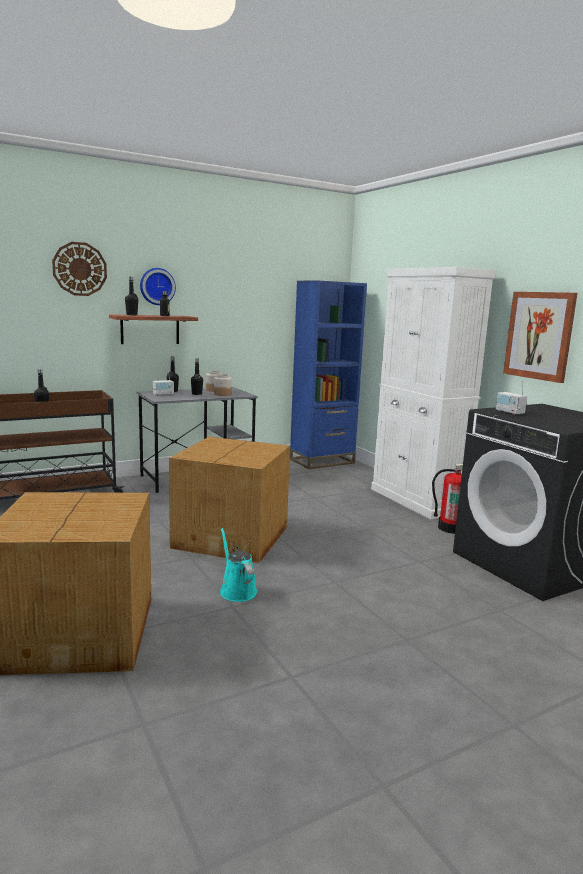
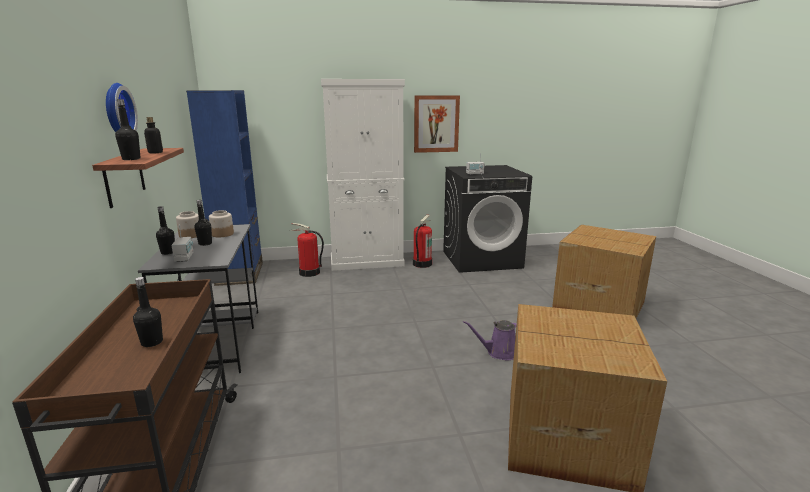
camera: 70 degrees left, 5 degrees up
wall clock [52,242,107,296] -> none
cardboard box [169,437,290,563] -> cardboard box moved to [552,225,656,318]
turquoise watering can [220,528,257,602] -> purple watering can [463,320,517,360]
none -> fire extinguisher [290,223,324,277]

